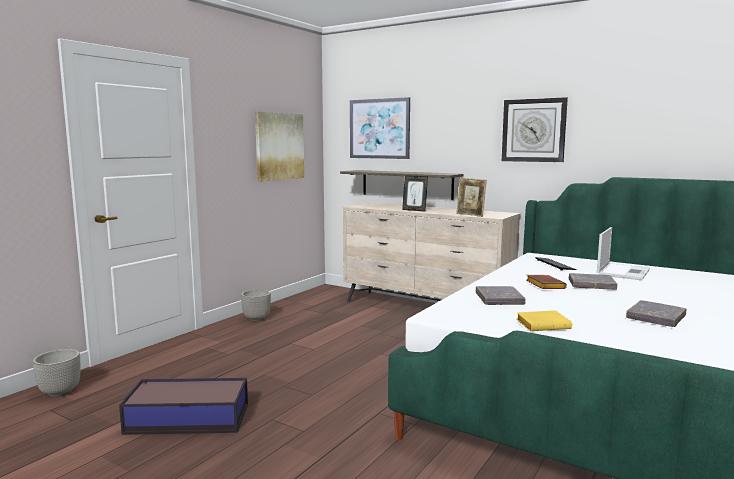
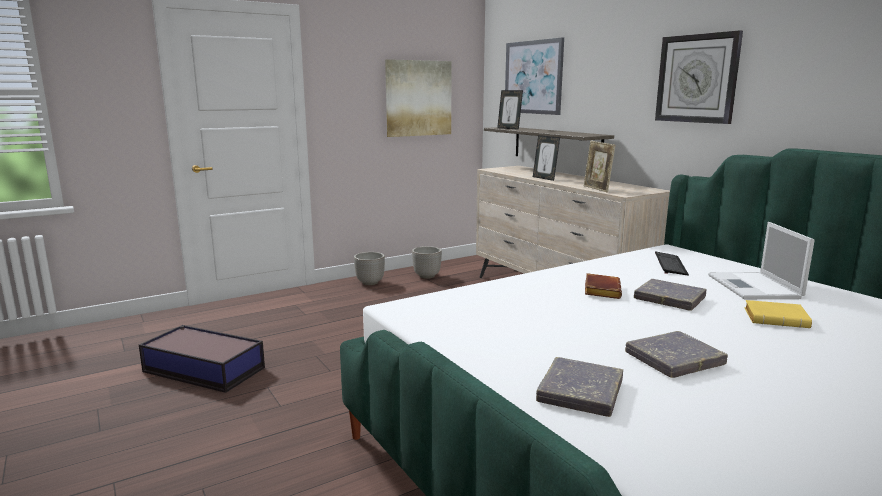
camera: 25 degrees right, 5 degrees up
planter [33,349,80,397] -> planter moved to [412,246,442,279]
grey book [476,286,525,305] -> grey book moved to [536,357,623,417]
yellow book [516,310,572,331] -> yellow book moved to [744,300,812,328]
laptop [597,227,650,280] -> laptop turned 120 degrees clockwise [708,222,815,299]
none -> picture frame [497,90,523,130]

